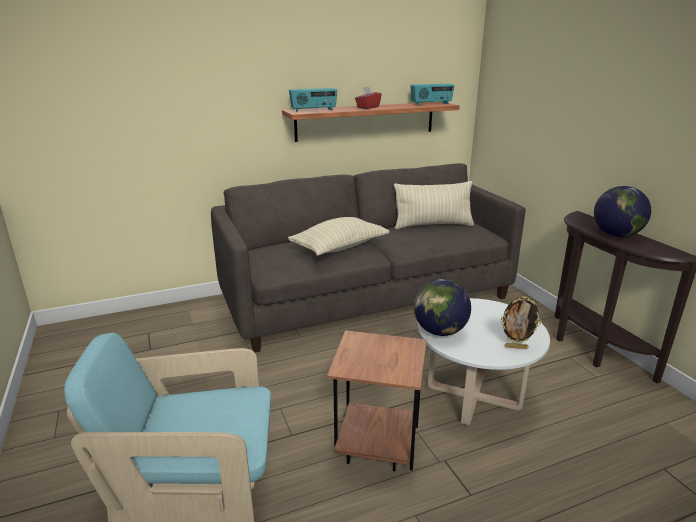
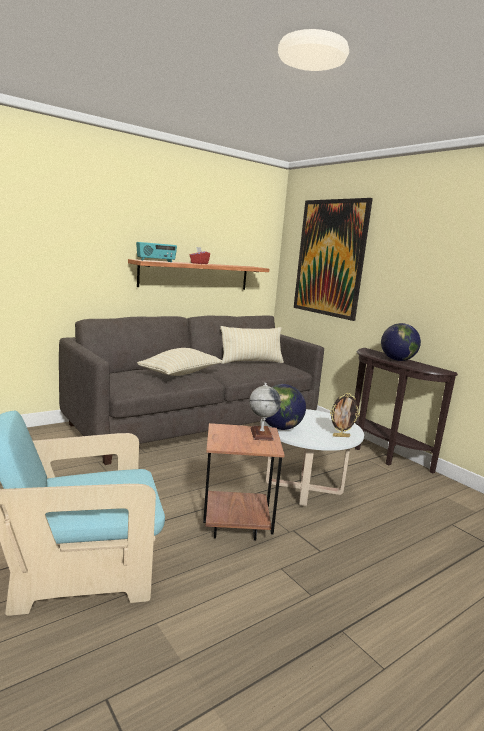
camera: 15 degrees left, 10 degrees down
radio [410,84,455,105] -> none
none -> globe [249,383,281,441]
none -> picture [294,198,373,321]

